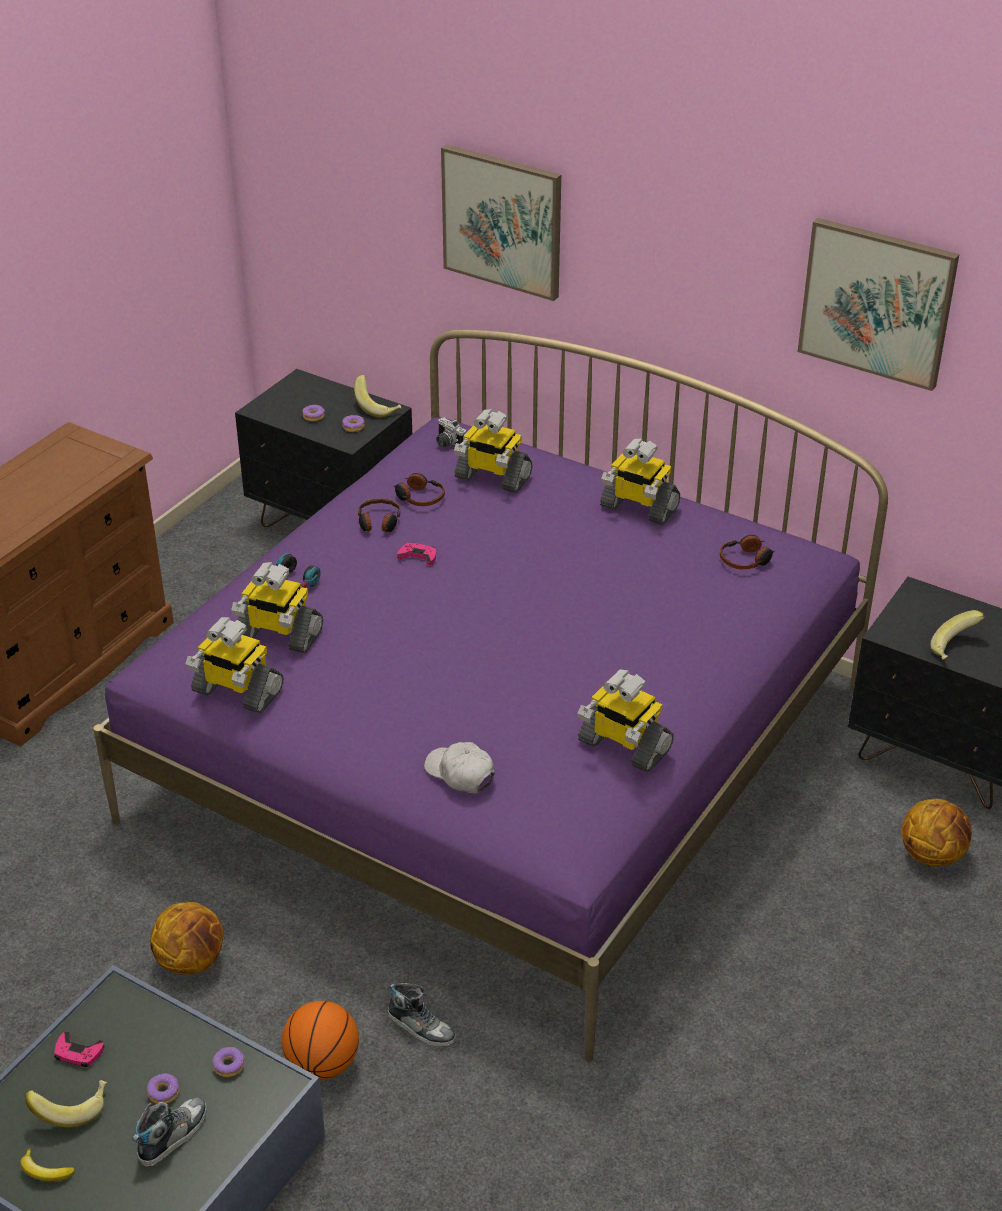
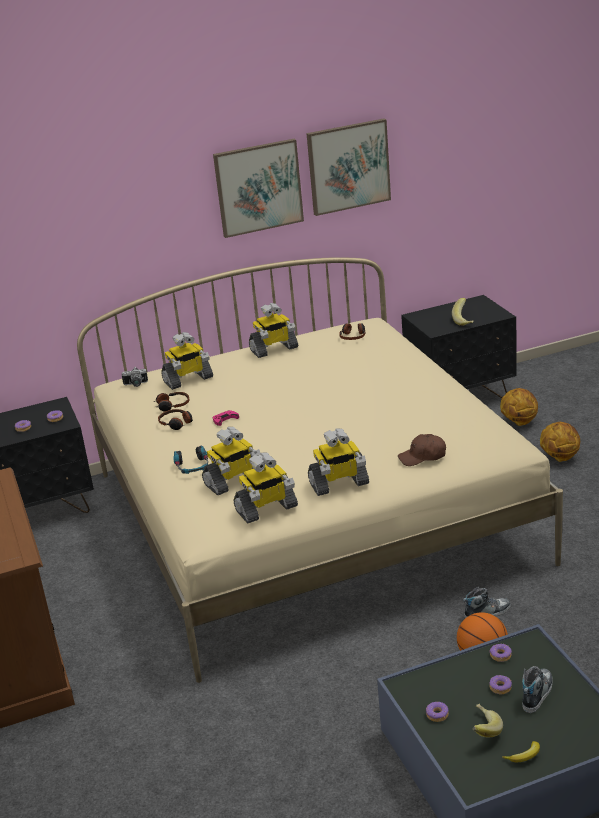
camera: 50 degrees left, 10 degrees down
pink game controller [54,1031,104,1067] -> donut [426,702,449,722]
purple bed [93,330,888,1062] -> beige bed [77,257,563,683]
shoe [133,1097,207,1167] -> shoe turned 45 degrees clockwise [522,666,553,713]
basketball [150,902,223,975] -> basketball moved to [540,422,580,462]
banana [354,375,402,418] -> none
white cap [424,742,495,794] -> brown cap [398,434,446,466]
picture [441,144,561,301] -> picture moved to [213,139,304,238]
toy robot [578,669,674,773] -> toy robot moved to [308,428,369,496]

